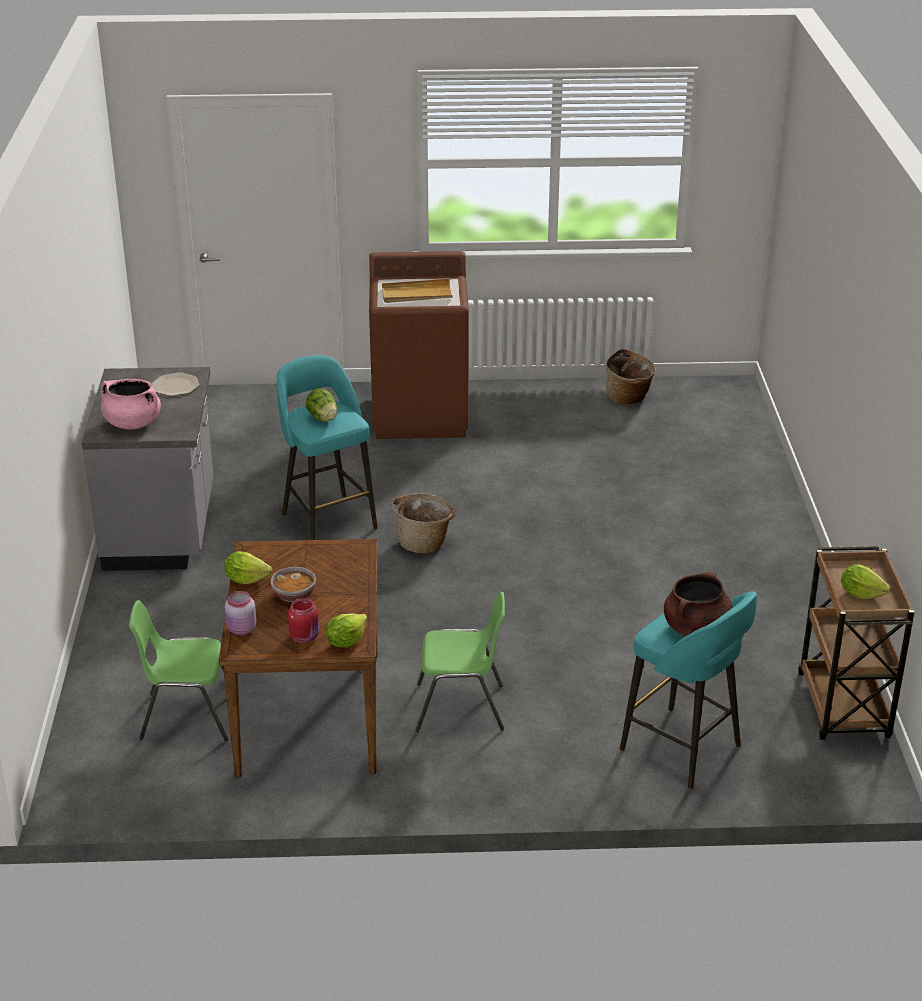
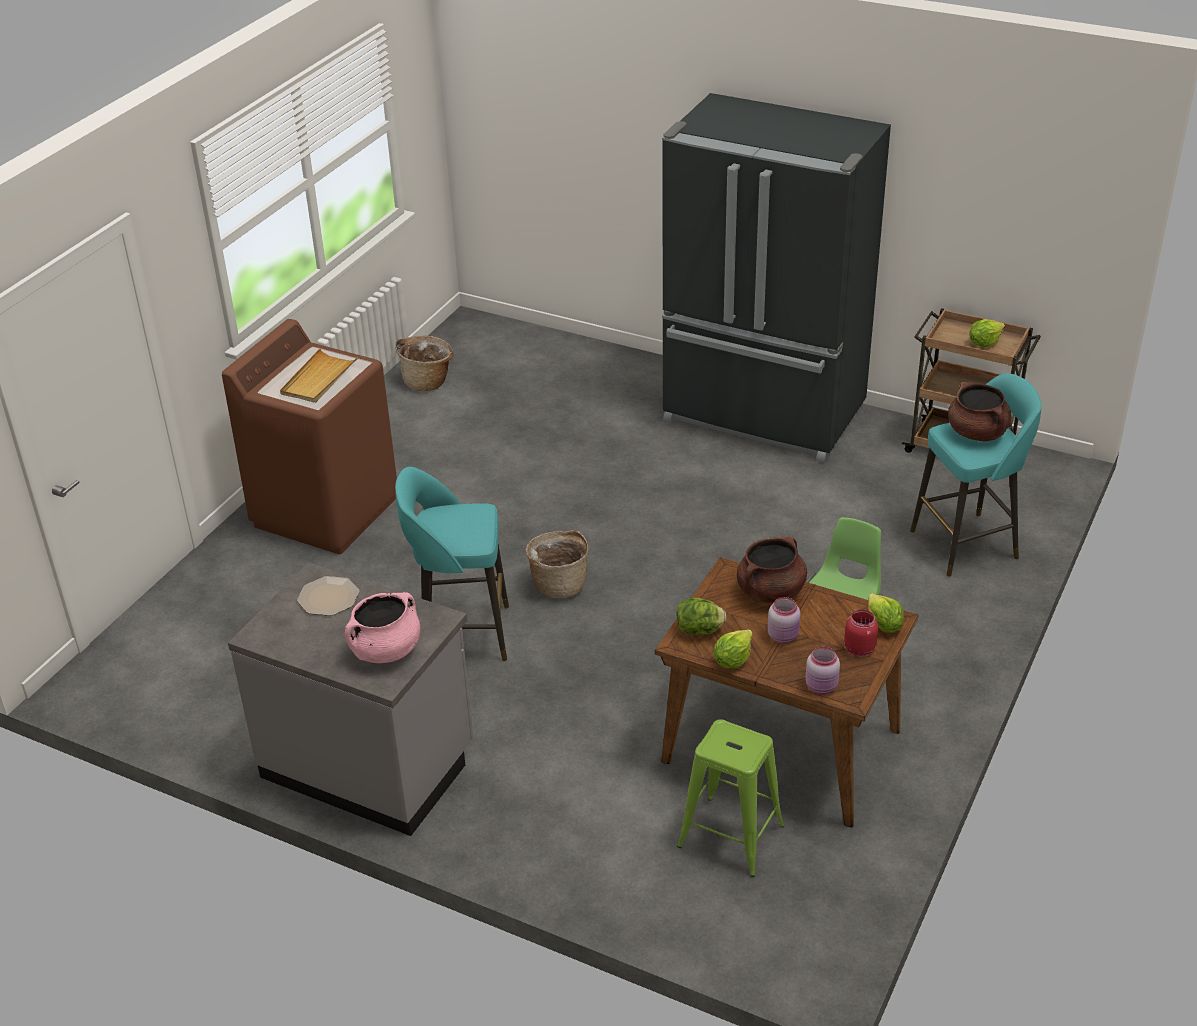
camera: 60 degrees left, 5 degrees up
green chair [129,600,229,741] -> green stool [677,719,784,877]
bowl [271,567,316,602] -> pink jar [767,597,801,644]
lettuce [306,388,337,421] -> lettuce moved to [677,597,726,635]
none -> black fridge [662,93,891,463]
none -> brown cooking pot [737,536,807,603]

